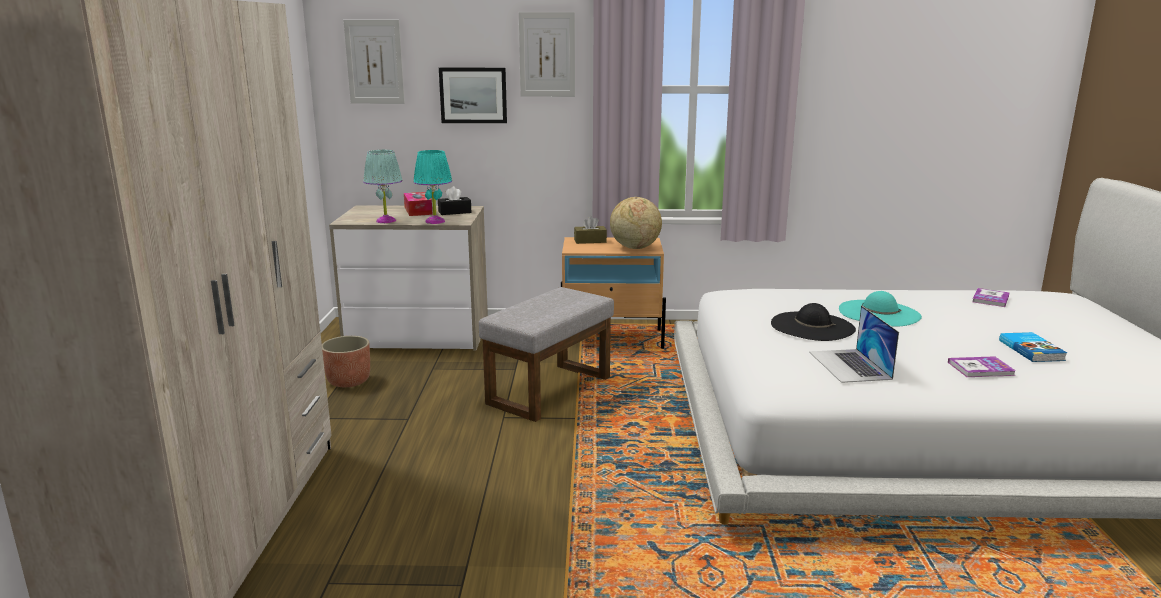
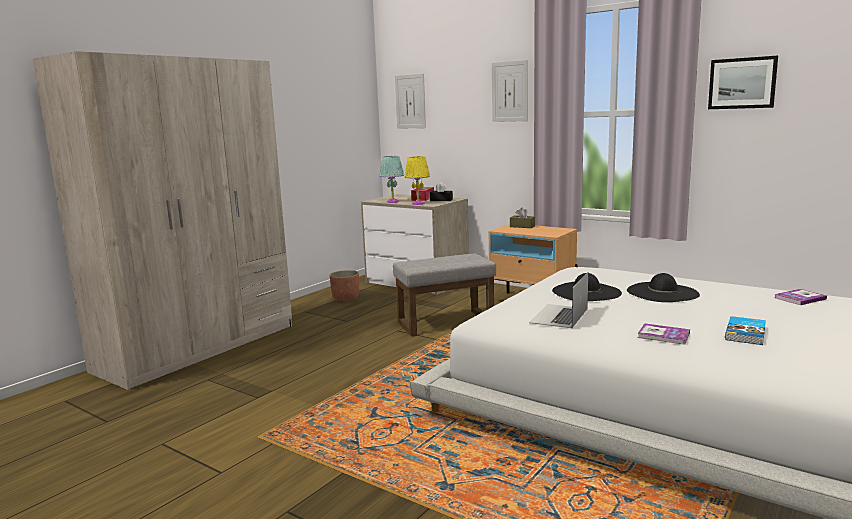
camera: 35 degrees right, 5 degrees down
turquoise table lamp [413,150,452,224] -> yellow table lamp [405,156,430,205]
picture [439,68,507,123] -> picture moved to [708,56,778,109]
globe [610,197,662,249] -> none
turquoise hat [839,291,922,327] -> black hat [627,273,700,302]

